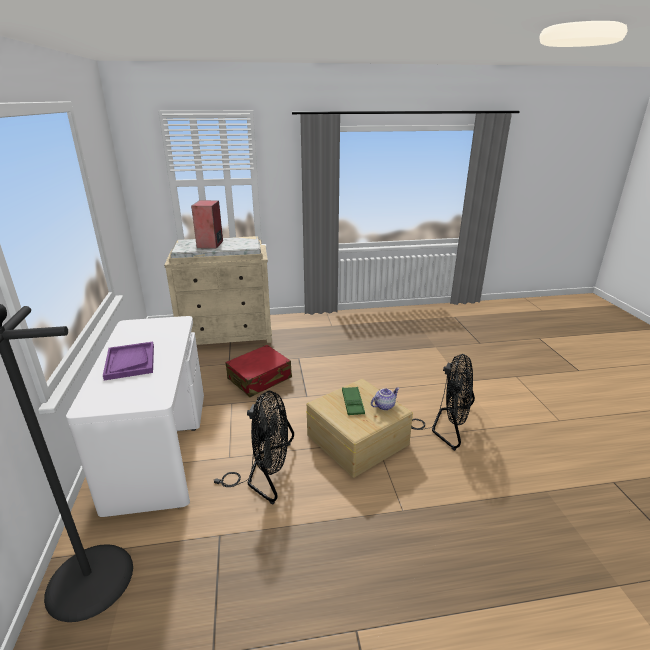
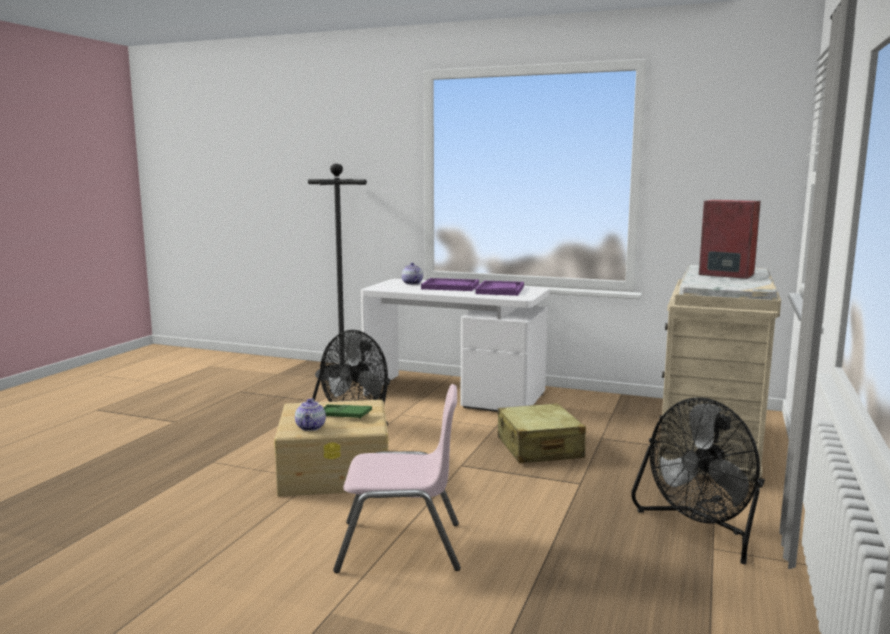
camera: 120 degrees right, 15 degrees down
red suitcase [225,345,292,397] -> beige suitcase [498,403,586,463]
black fan [411,354,475,451] -> black fan moved to [631,397,765,565]
none -> pink chair [333,384,461,573]
none -> teapot [402,263,423,285]
none -> purple tray [475,281,524,296]

